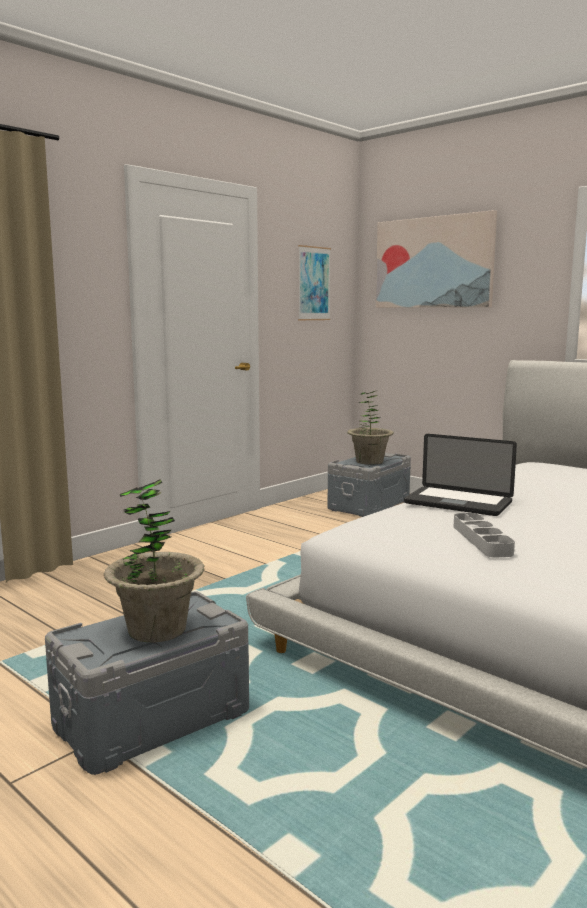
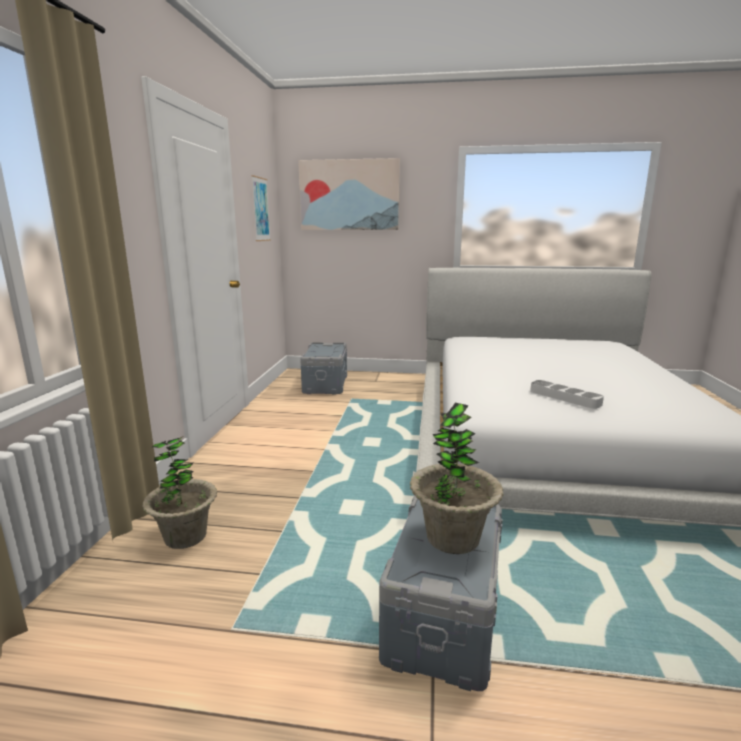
camera: 35 degrees left, 5 degrees up
potted plant [347,390,394,465] -> potted plant moved to [142,436,217,549]
laptop [404,434,517,516] -> none

